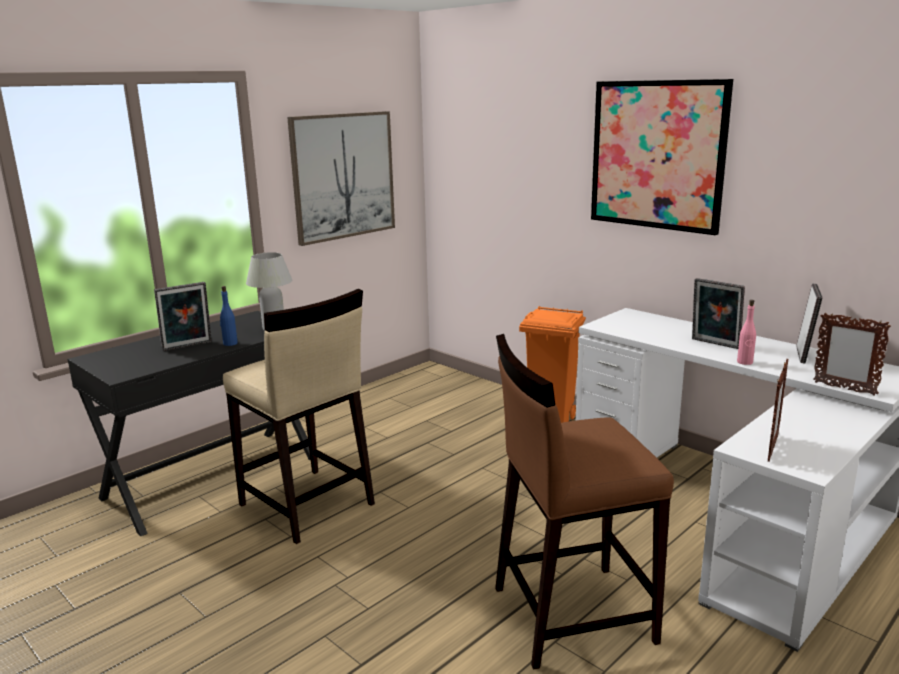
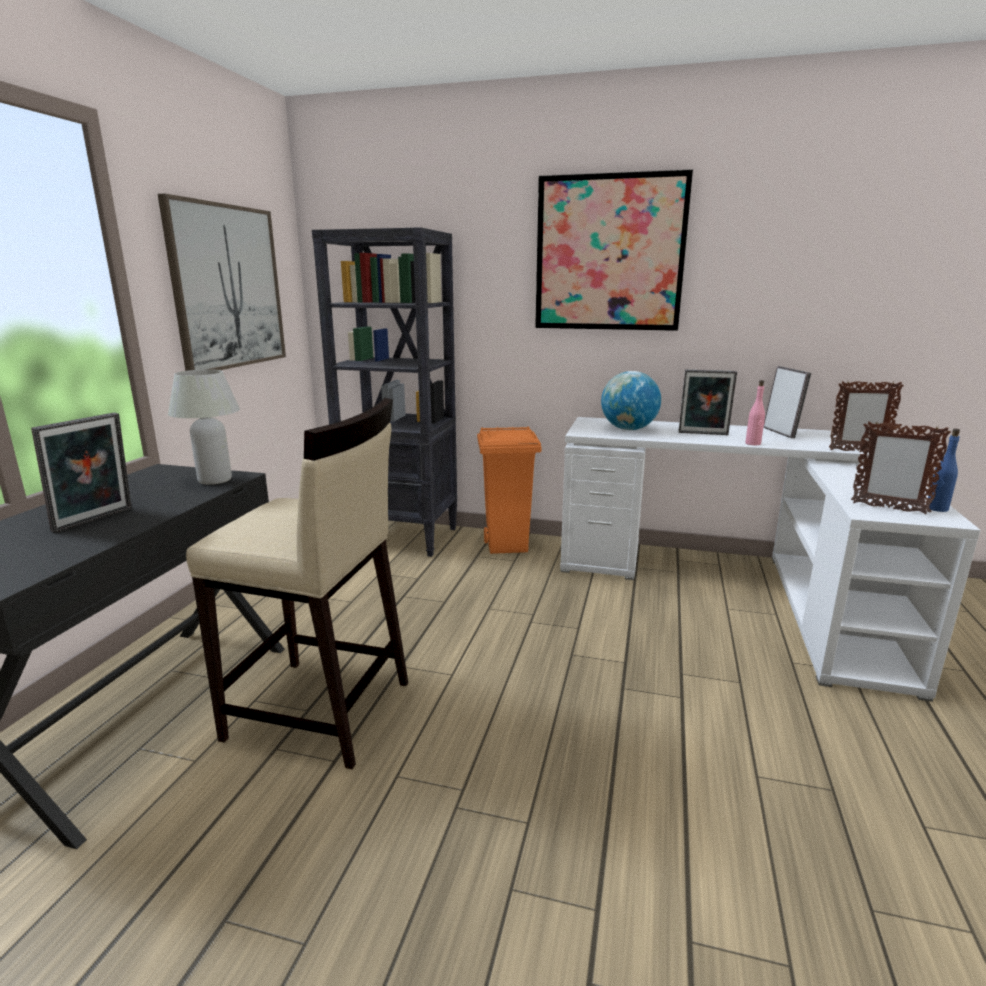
camera: 30 degrees left, 0 degrees up
blue bottle [220,286,238,346] -> blue bottle moved to [928,429,960,512]
brown stool [495,334,674,670] -> none
picture frame [768,359,788,462] -> picture frame turned 120 degrees clockwise [851,421,951,514]
none -> black bookcase [312,227,457,557]
none -> globe [601,371,661,430]

